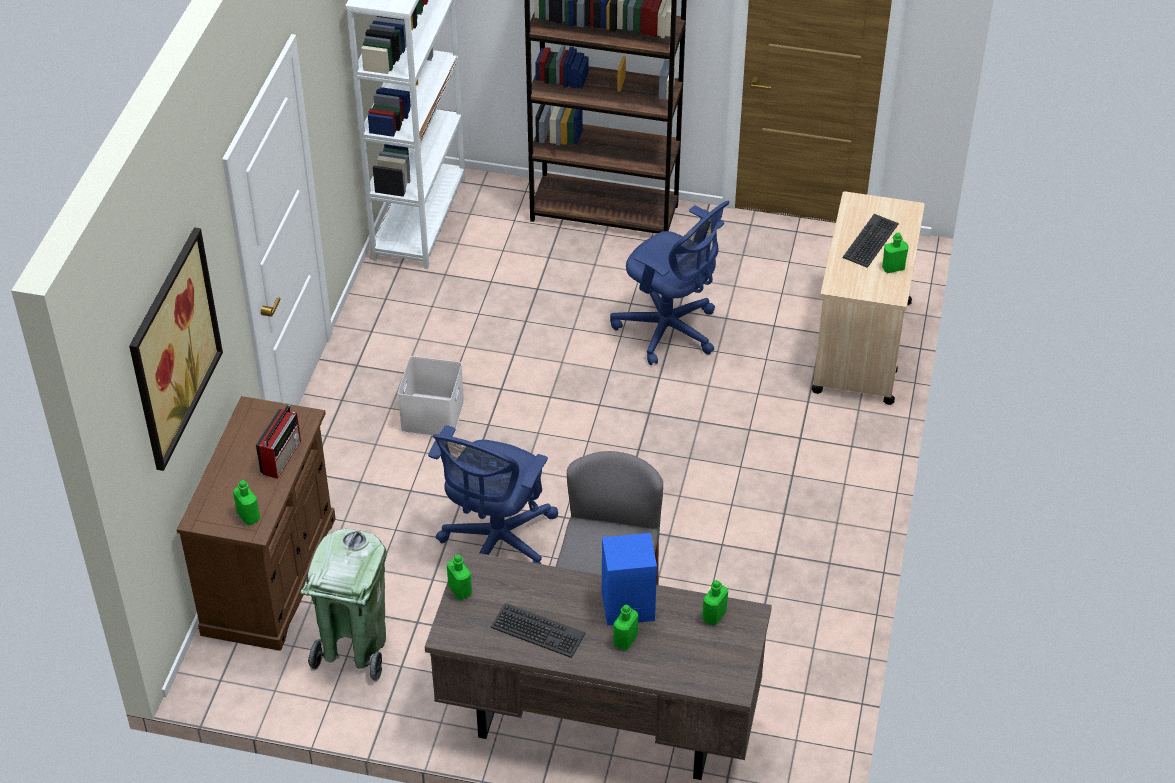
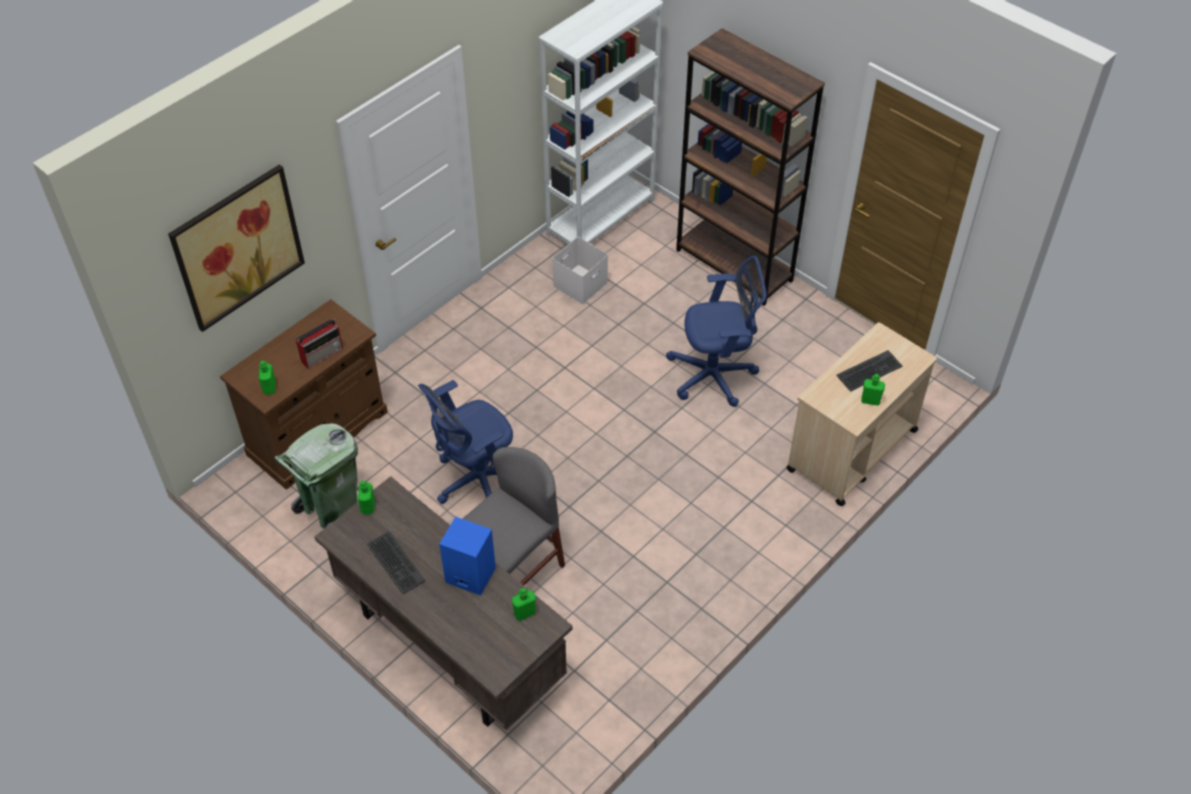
camera: 30 degrees right, 5 degrees up
white storage box [398,356,464,437] -> white storage box moved to [552,237,608,305]
blue office chair [610,201,730,365] -> blue office chair turned 75 degrees counterclockwise [666,256,767,407]
green bottle [613,605,638,650] -> none

